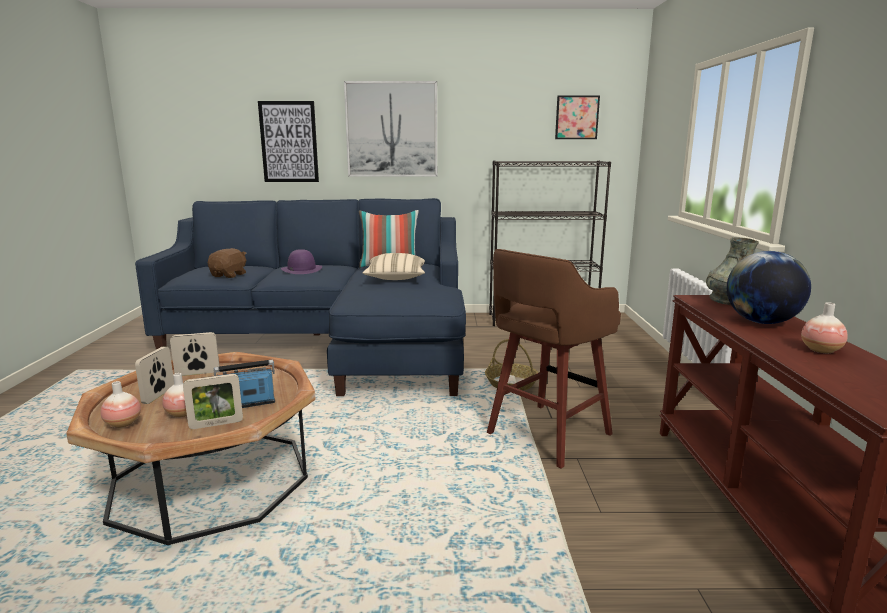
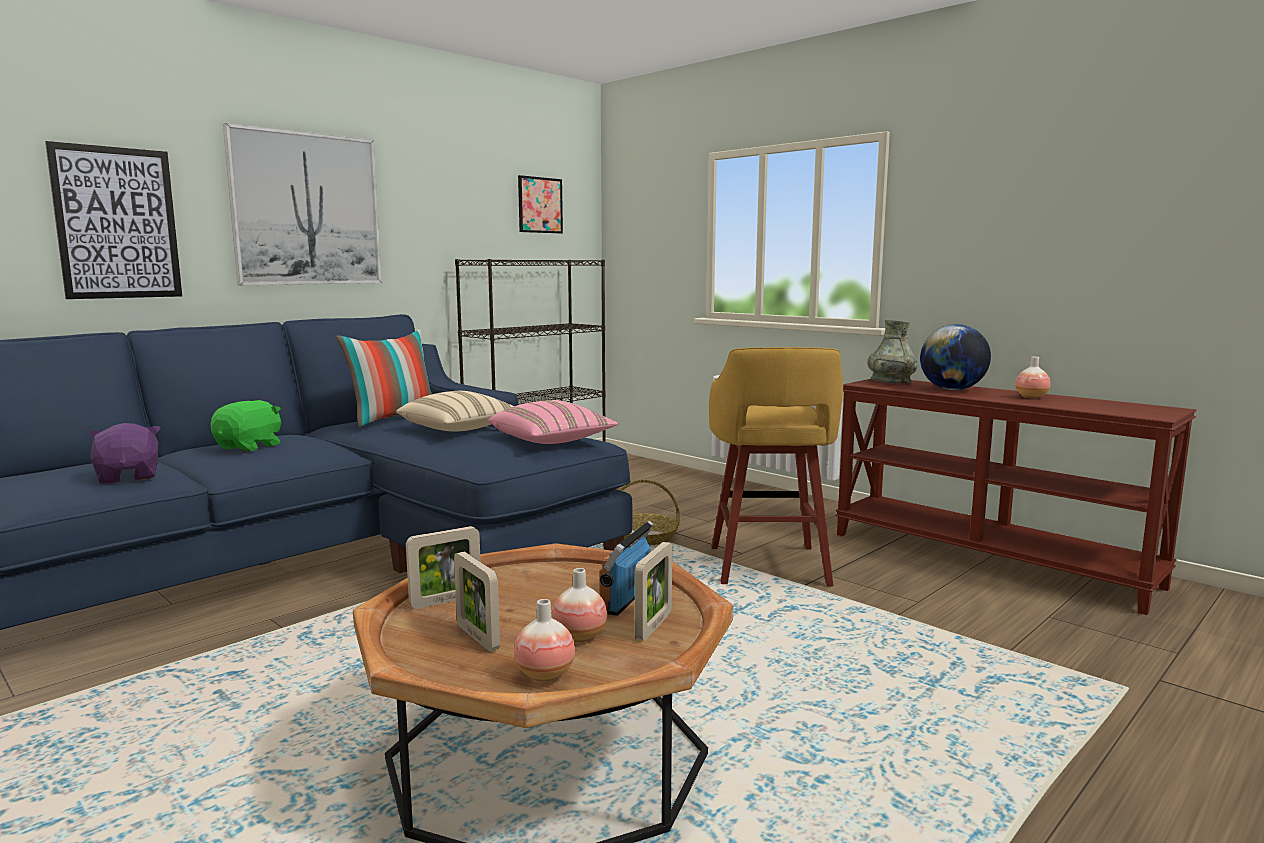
camera: 45 degrees left, 5 degrees down
picture frame [170,332,220,376] -> picture frame turned 150 degrees counterclockwise [406,526,481,609]
brown plush toy [208,248,246,278] -> purple plush toy [89,423,161,484]
purple hat [281,249,322,274] -> green plush toy [210,400,281,452]
brown stool [487,249,621,469] -> yellow stool [709,347,843,586]
none -> pink pillow [488,400,618,444]

